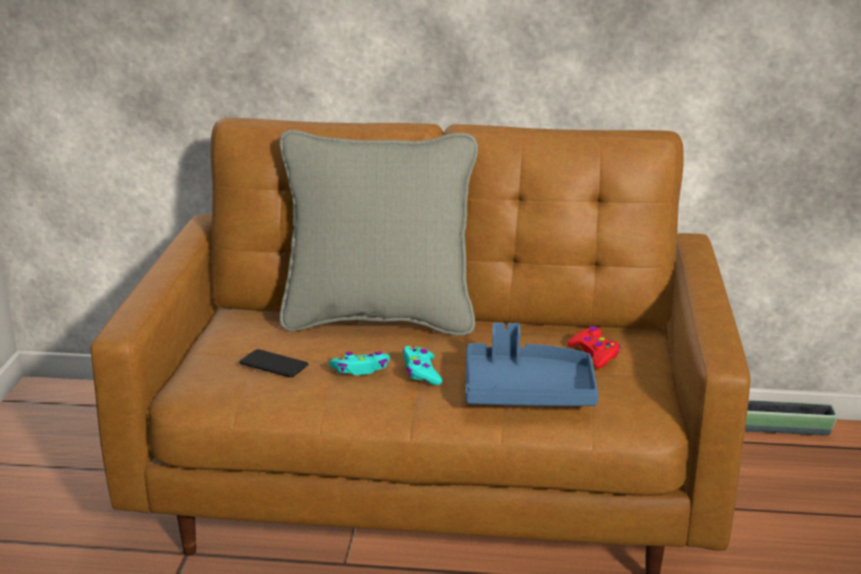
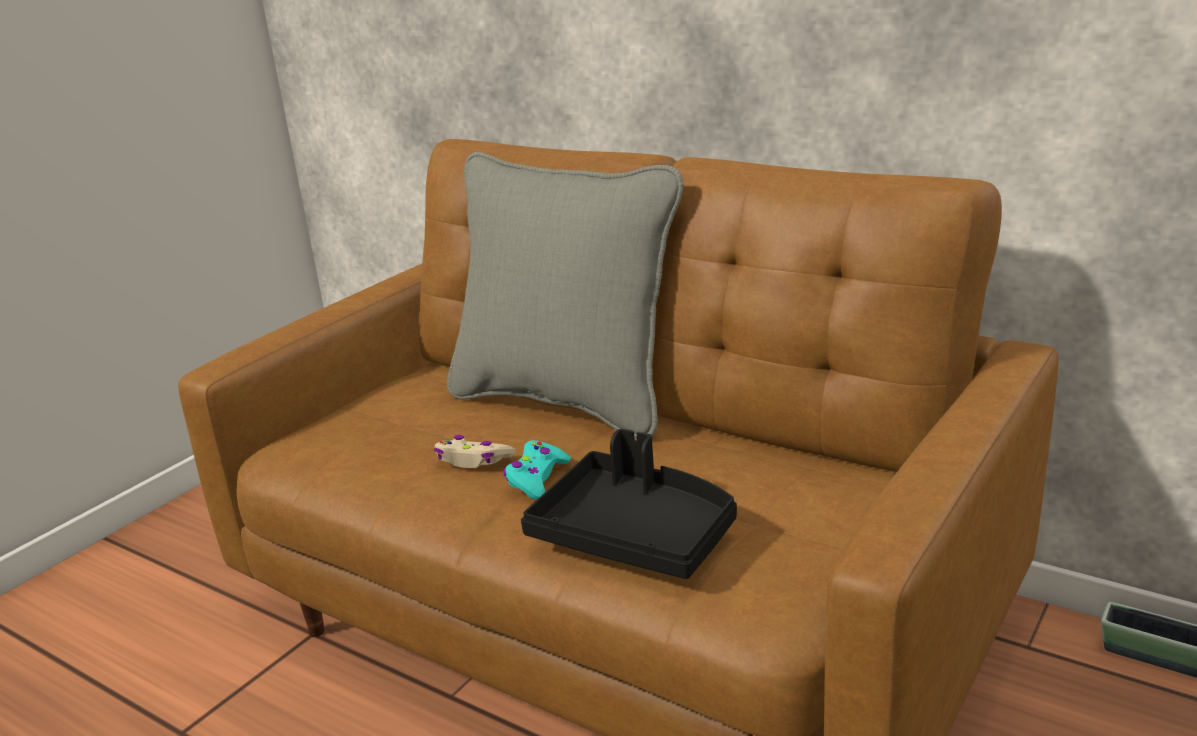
camera: 30 degrees right, 0 degrees up
phone [239,349,308,377] -> none
turquoise game controller [329,351,390,375] -> beige game controller [434,435,515,468]
blue tray [466,323,599,406] -> black tray [521,429,737,579]
red game controller [567,326,621,368] -> none

